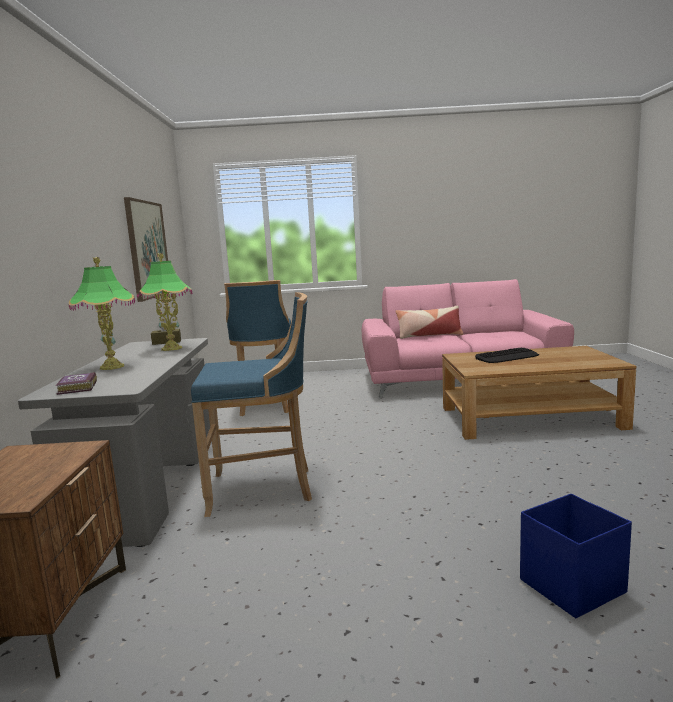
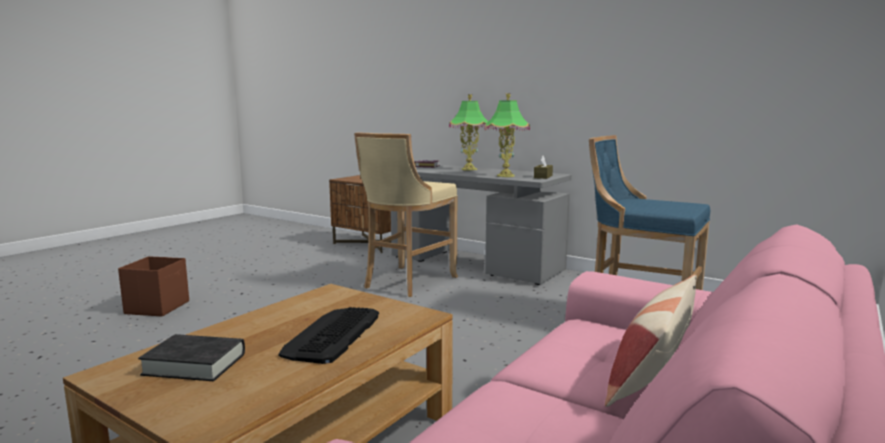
camera: 125 degrees right, 0 degrees up
picture [124,197,171,302] -> none
blue stool [191,292,312,517] -> beige stool [354,132,458,297]
blue storage box [520,494,632,618] -> brown storage box [118,256,189,317]
none -> black book [138,334,245,381]

